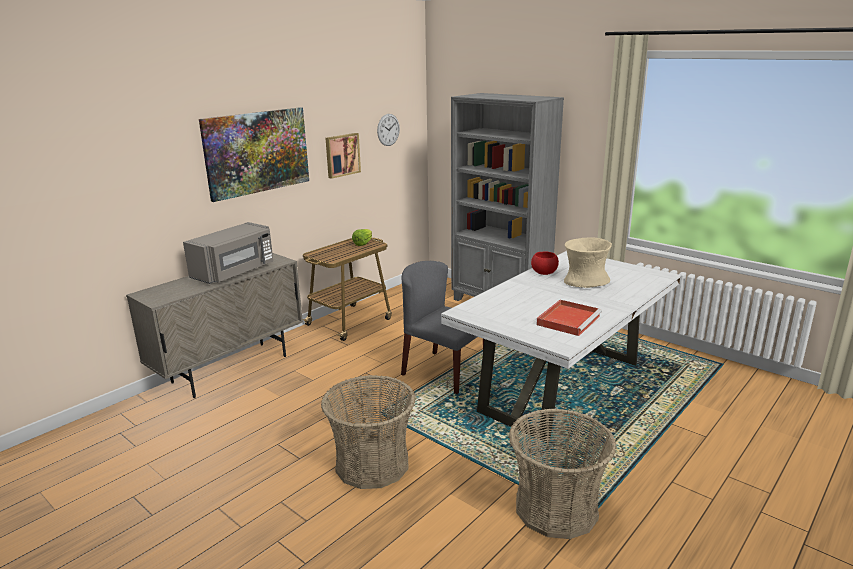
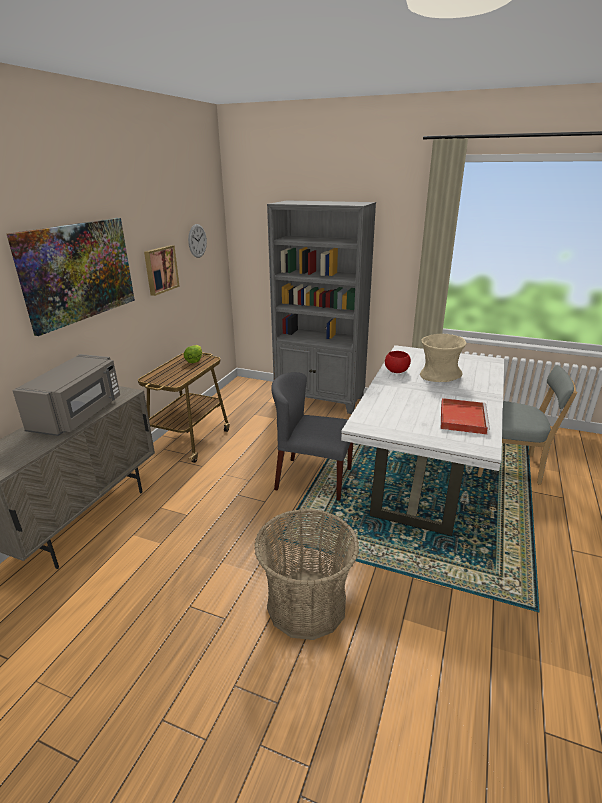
camera: 20 degrees left, 5 degrees up
basket [509,408,616,539] -> none
none -> grey chair [477,365,578,485]

